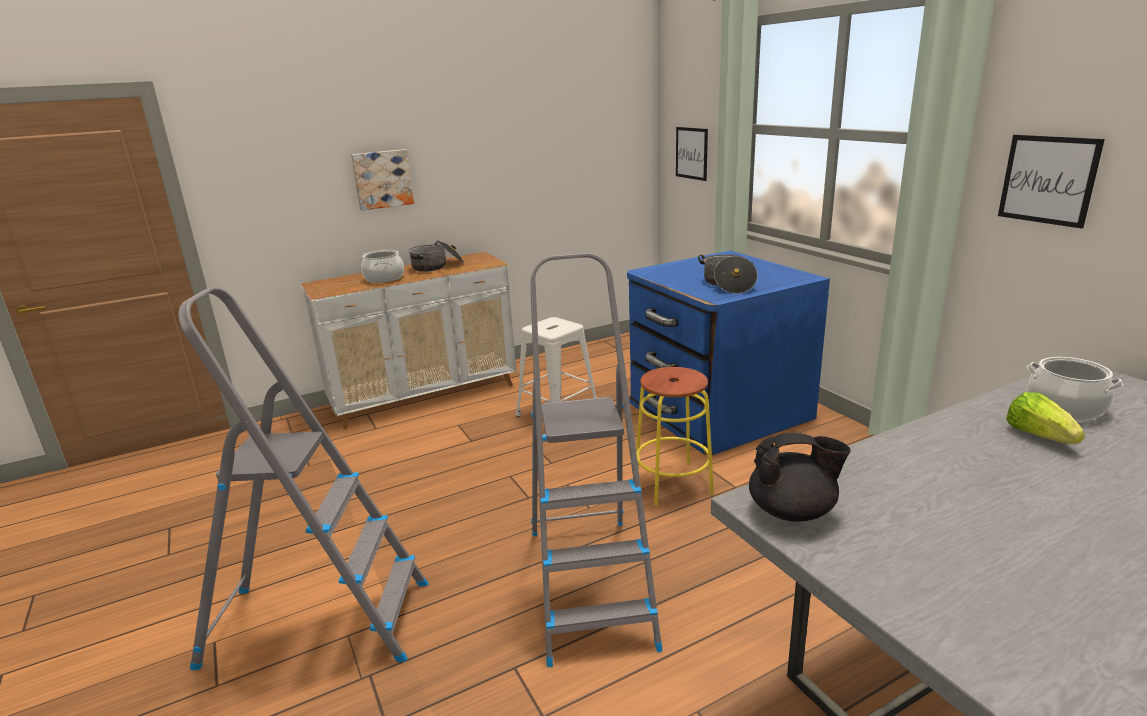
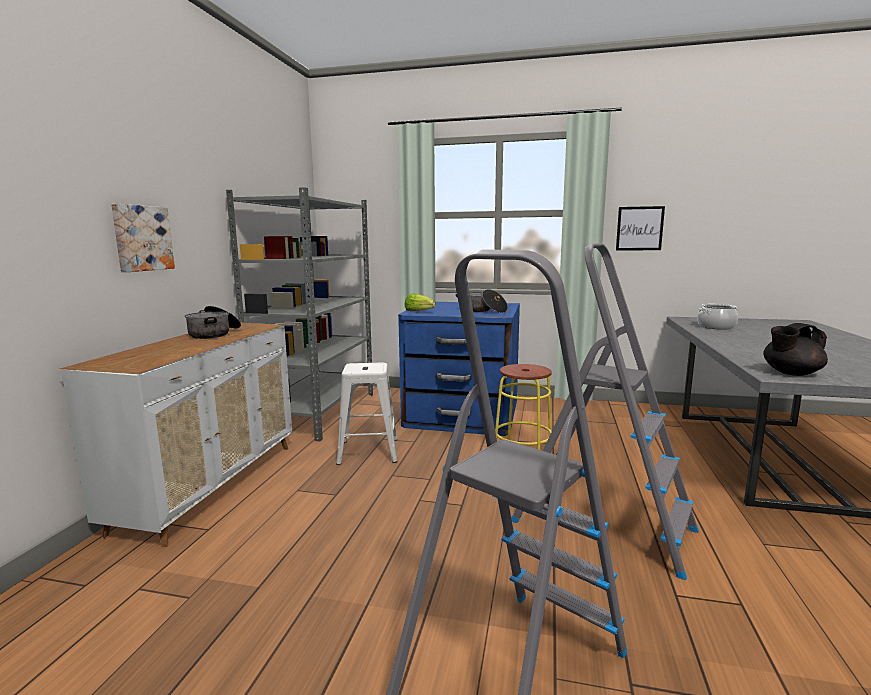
camera: 50 degrees left, 10 degrees down
cooking pot [361,250,404,283] -> none
picture [676,127,708,181] -> none
black teapot [749,433,851,522] -> black teapot turned 150 degrees counterclockwise [763,323,828,376]
lettuce [1006,392,1085,444] -> lettuce moved to [405,293,435,312]
none -> grey bookcase [226,187,373,441]

